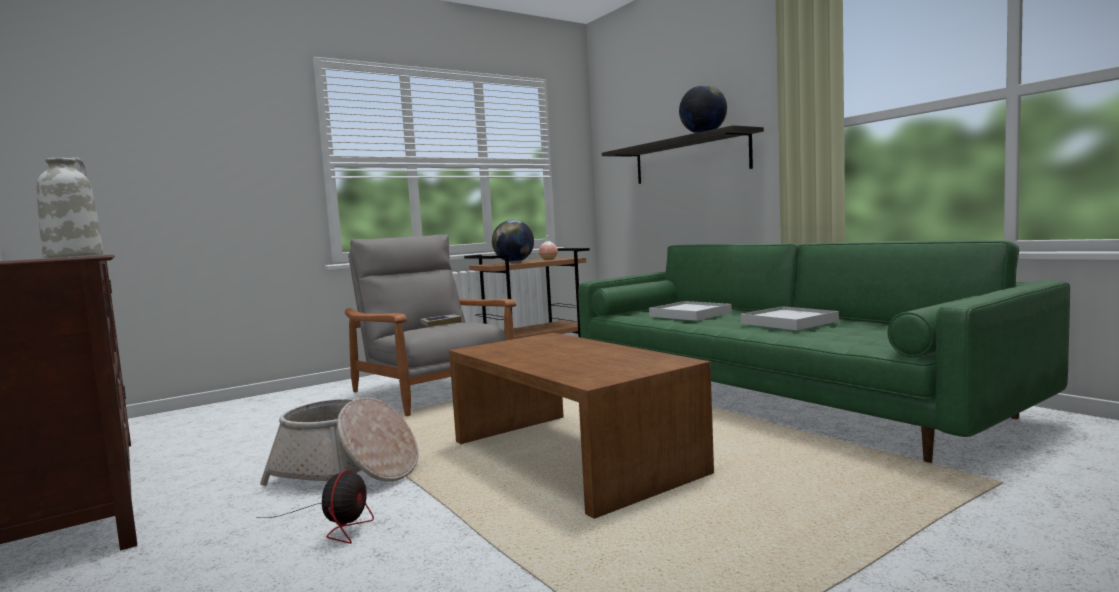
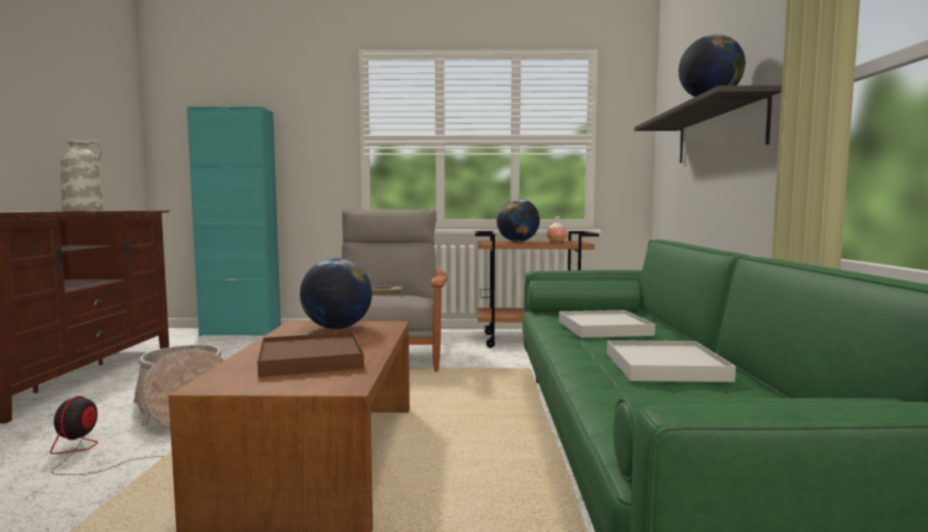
camera: 35 degrees right, 0 degrees up
fan [256,470,374,544] -> fan turned 135 degrees clockwise [50,396,164,475]
none -> turquoise cabinet [187,106,281,336]
none -> brown tray [257,332,364,377]
none -> globe [300,258,372,329]

